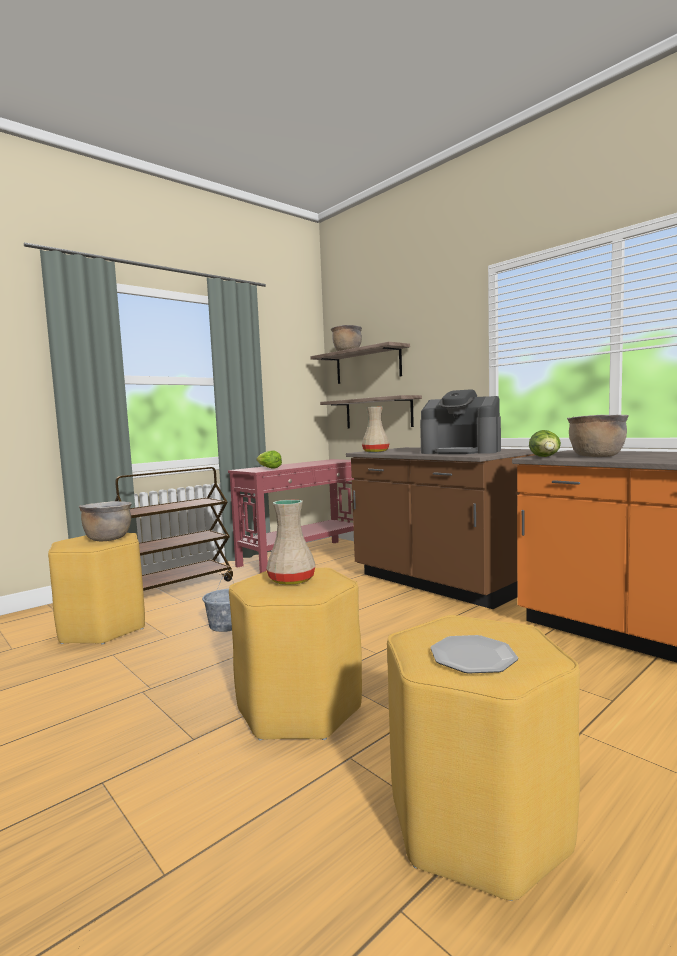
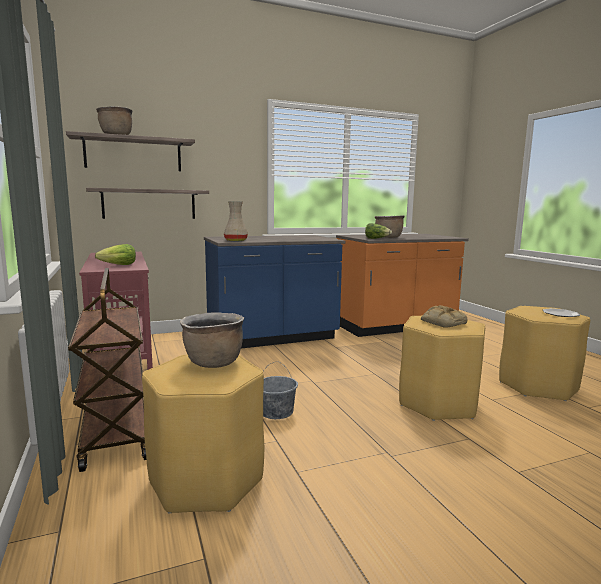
camera: 70 degrees left, 5 degrees up
beige vase [266,500,316,585] -> bread [421,305,467,328]
brown counter [346,447,535,609] -> blue counter [204,235,345,348]
coffee machine [420,389,501,454] -> none

